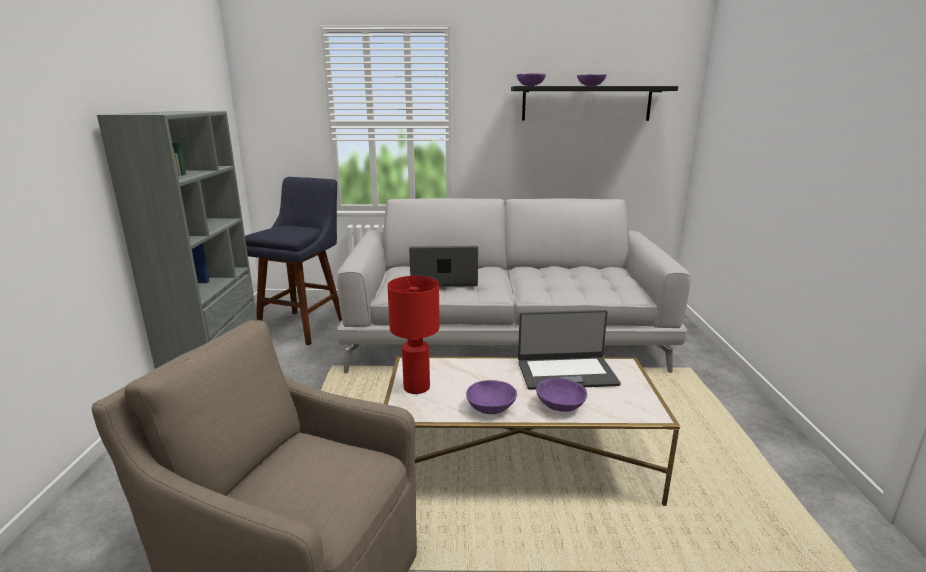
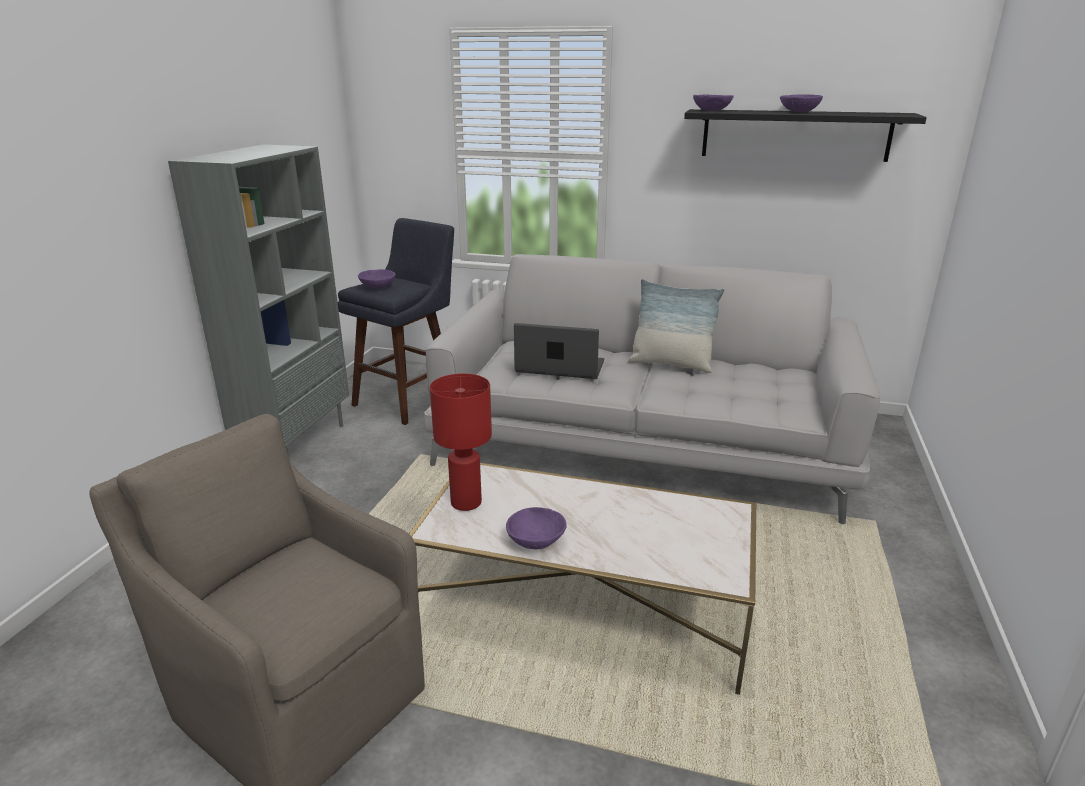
camera: 15 degrees right, 5 degrees up
laptop [518,310,621,390] -> none
purple bowl [536,378,587,412] -> purple bowl moved to [358,269,396,289]
none -> pillow [628,279,724,373]

